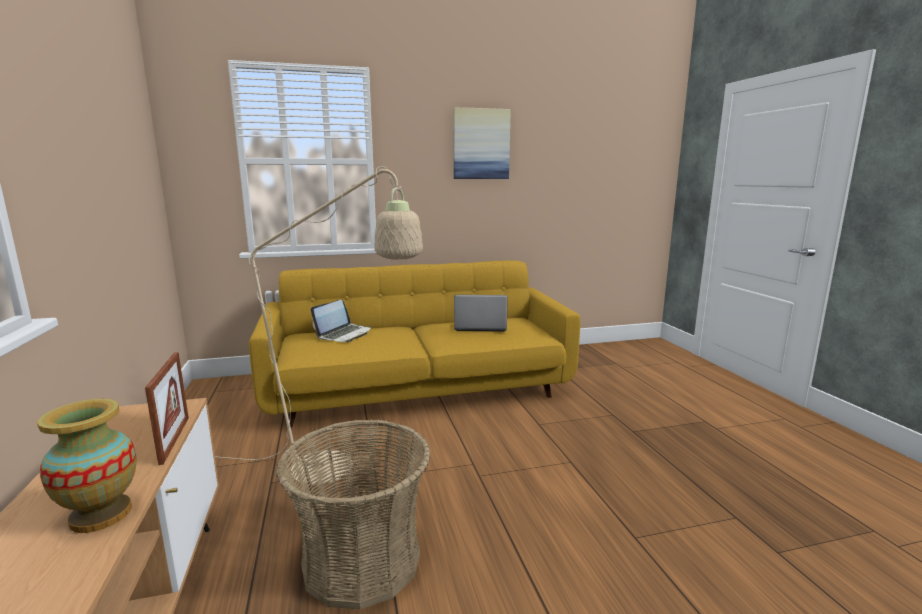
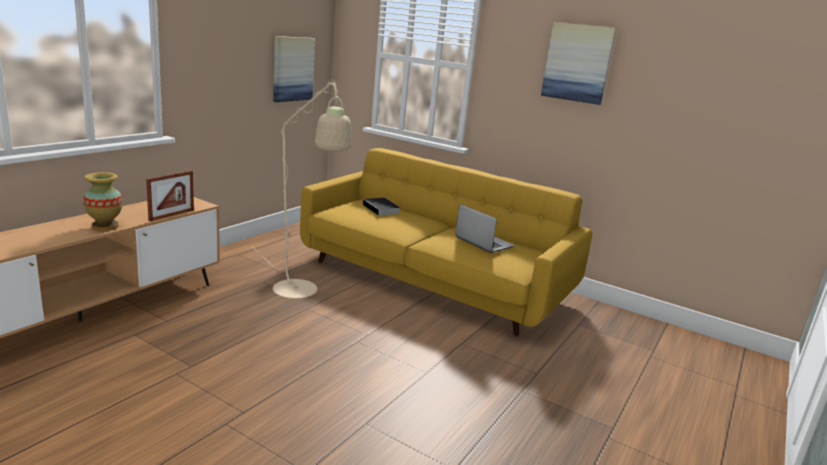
camera: 45 degrees right, 5 degrees up
basket [276,419,431,610] -> none
laptop [311,300,371,342] -> book [363,198,401,216]
none -> picture [273,36,315,102]

